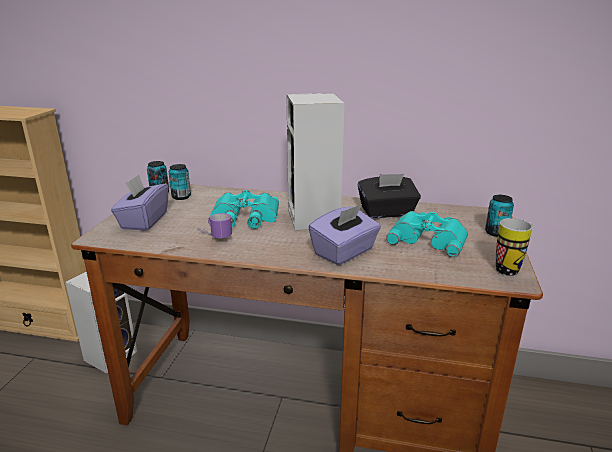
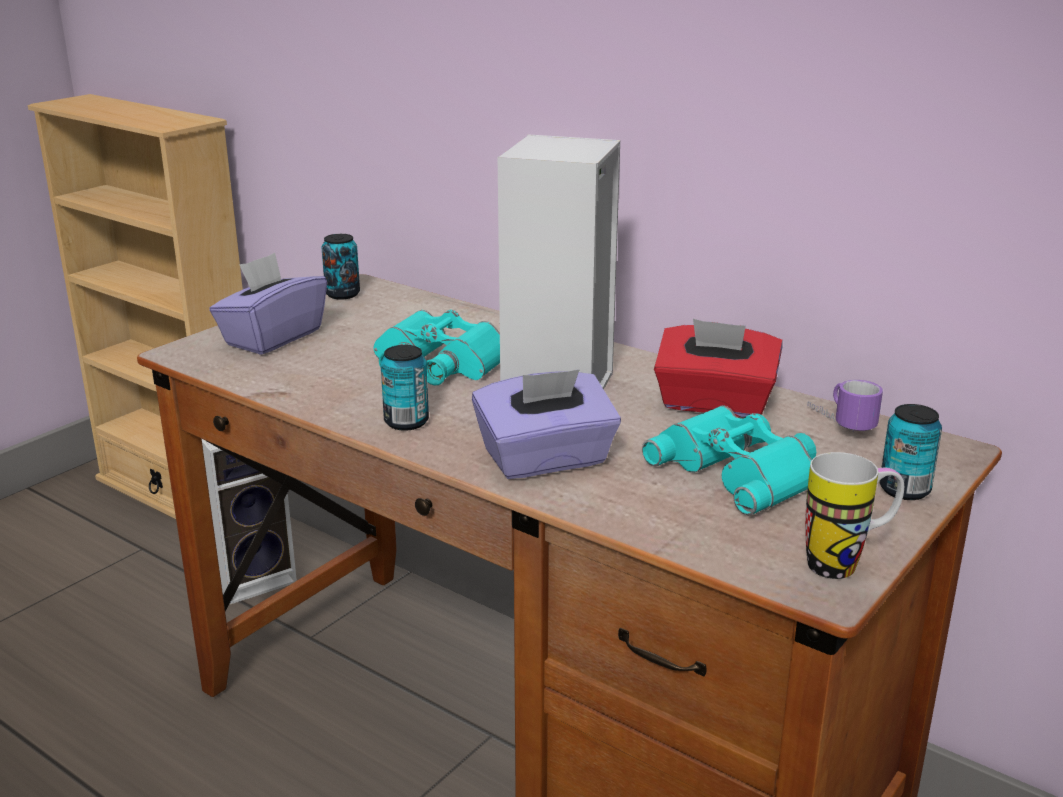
camera: 25 degrees right, 0 degrees up
can [169,164,191,200] -> can moved to [381,345,429,430]
mug [197,213,232,239] -> mug moved to [807,380,883,432]
black tissue box [358,174,421,218] -> red tissue box [654,319,783,417]

